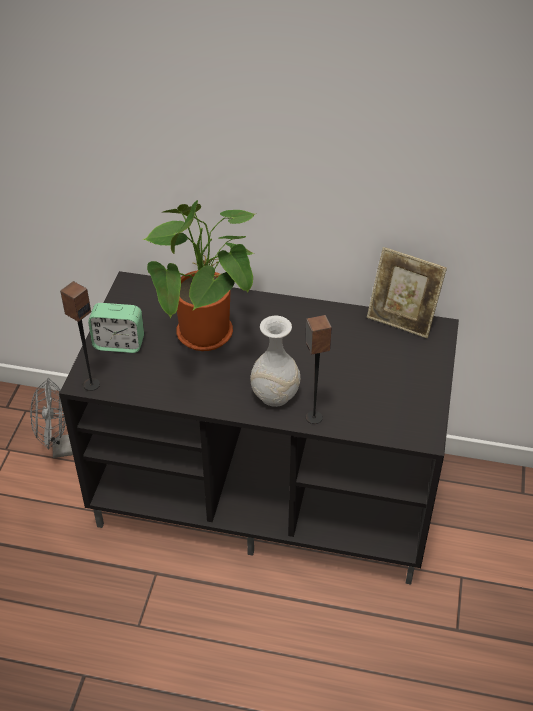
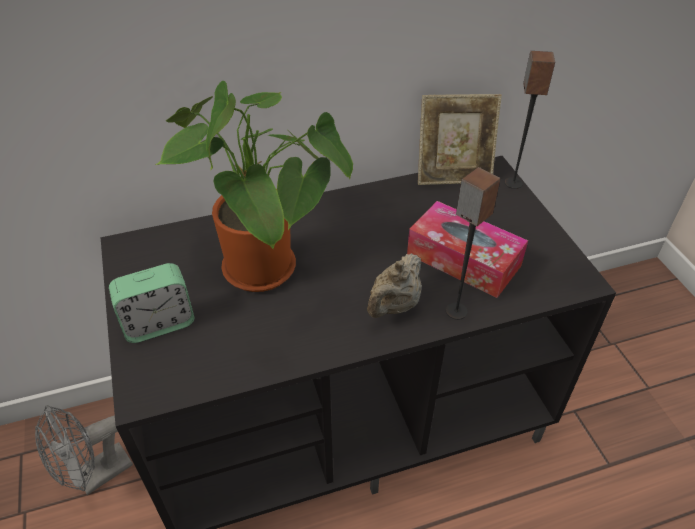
camera: 30 degrees left, 0 degrees up
speaker [60,281,100,391] -> speaker moved to [505,51,555,189]
white vase [250,316,300,407] -> beige teapot [367,253,422,318]
none -> tissue box [407,201,528,298]

